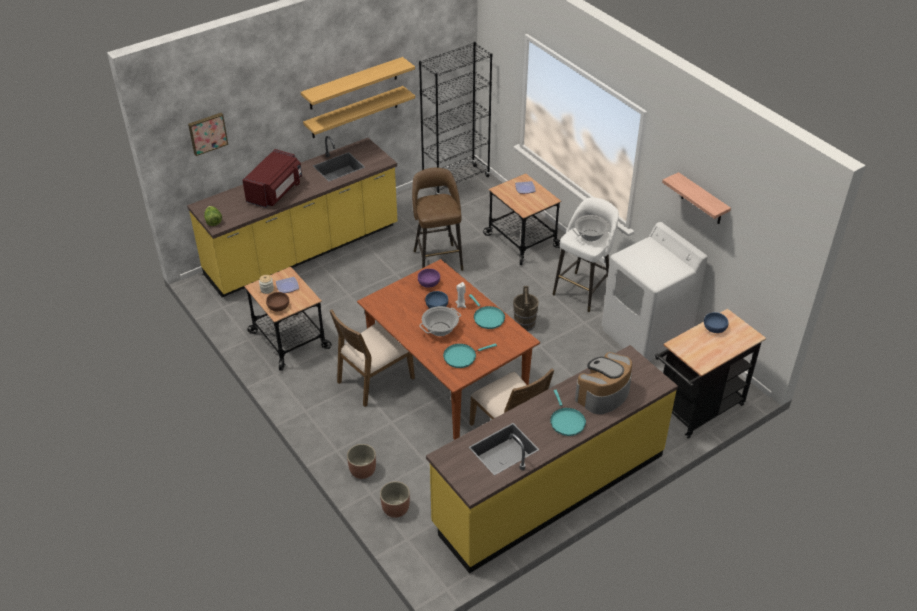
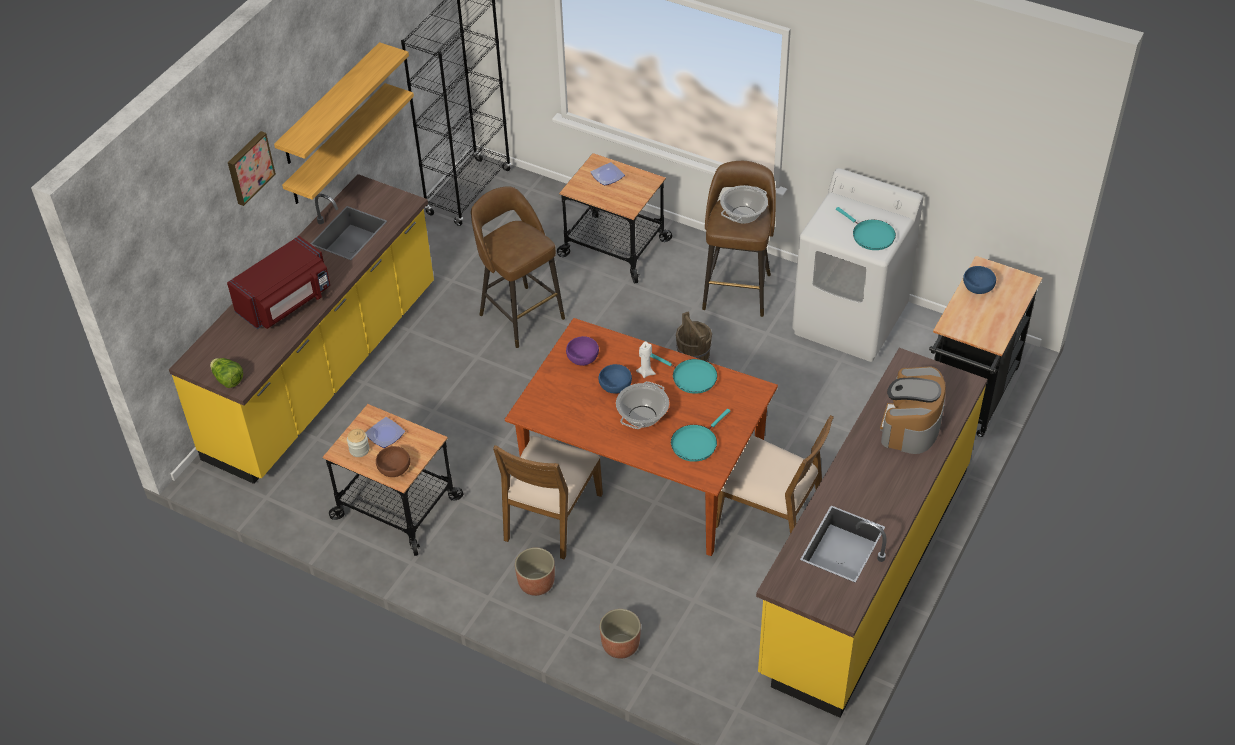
camera: 25 degrees left, 5 degrees up
picture [188,113,228,156] -> picture moved to [228,131,276,206]
red microwave [243,149,302,208] -> red microwave turned 45 degrees clockwise [227,236,330,329]
planter [380,481,410,518] -> planter moved to [515,547,555,596]
turquoise frying pan [550,390,586,436] -> turquoise frying pan moved to [836,207,896,250]
white stool [553,197,619,312] -> brown stool [702,161,776,317]
shelf [662,172,731,224] -> none

